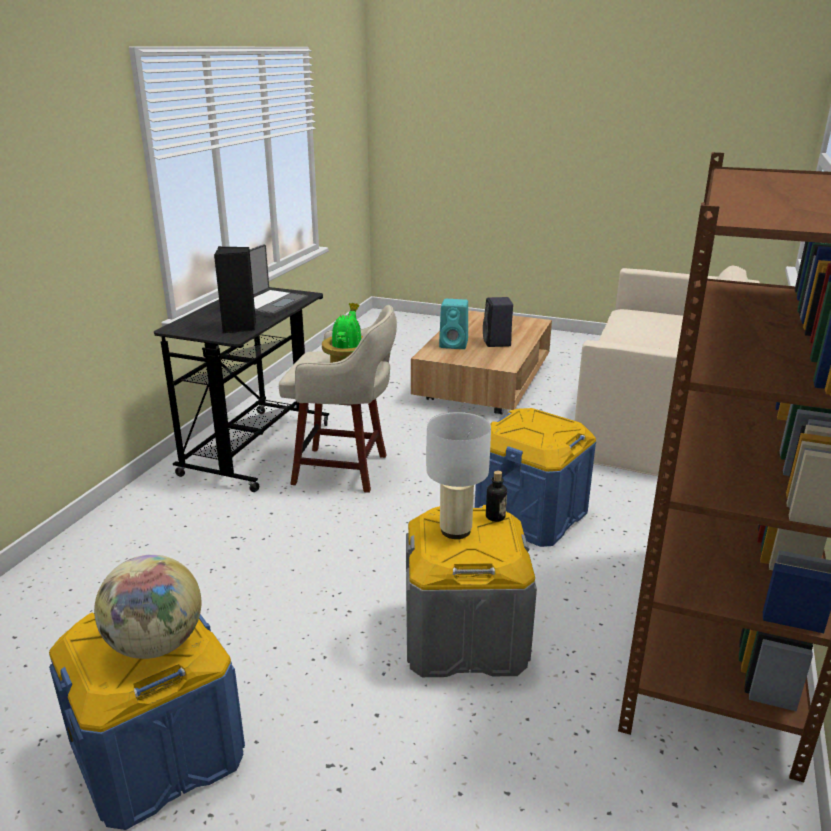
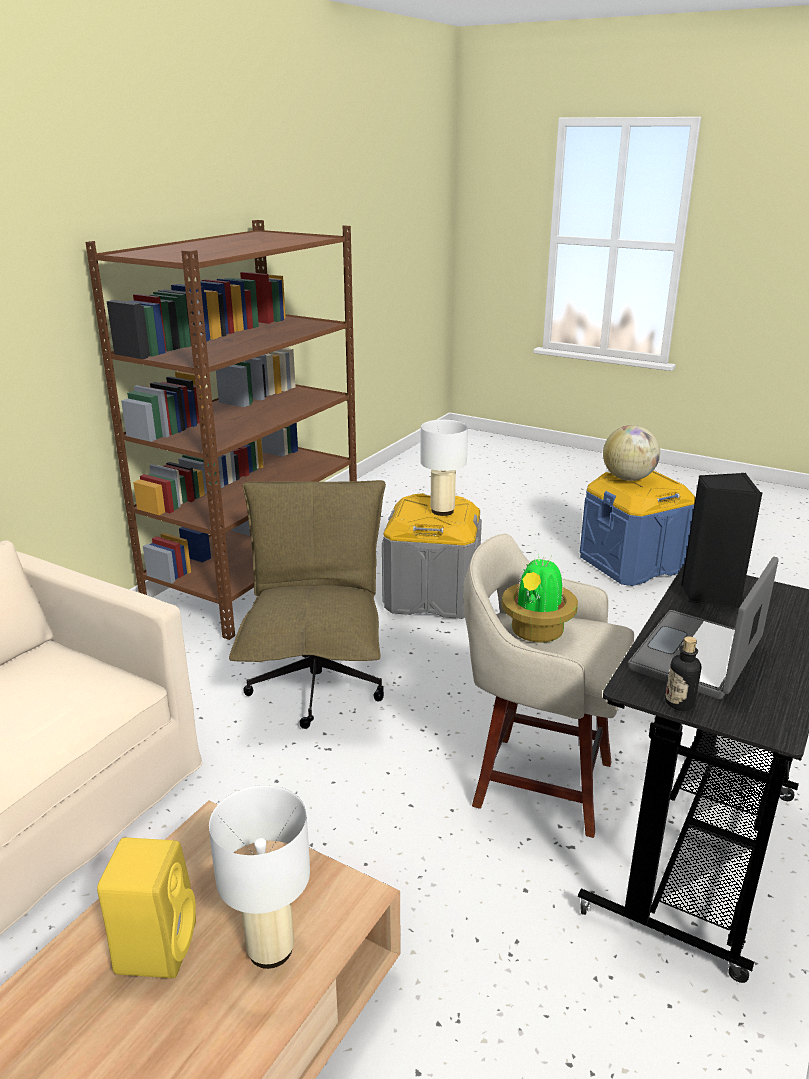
camera: 170 degrees left, 0 degrees up
turquoise speaker [439,299,468,349] -> white table lamp [209,785,310,969]
blue storage box [475,408,596,547] -> beige office chair [229,480,386,729]
black speaker [483,297,513,347] -> yellow speaker [97,838,196,978]
bottle [486,471,507,522] -> bottle moved to [665,636,702,711]

